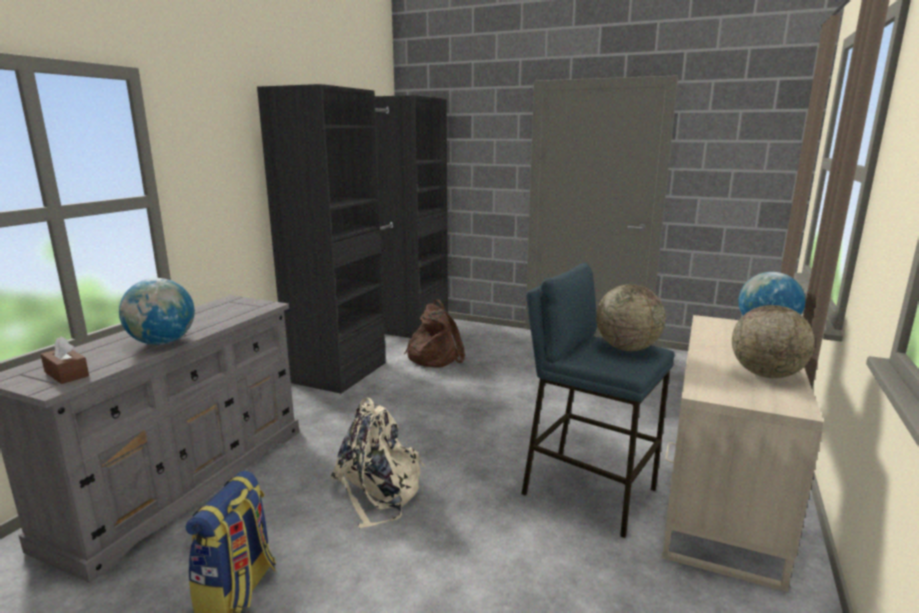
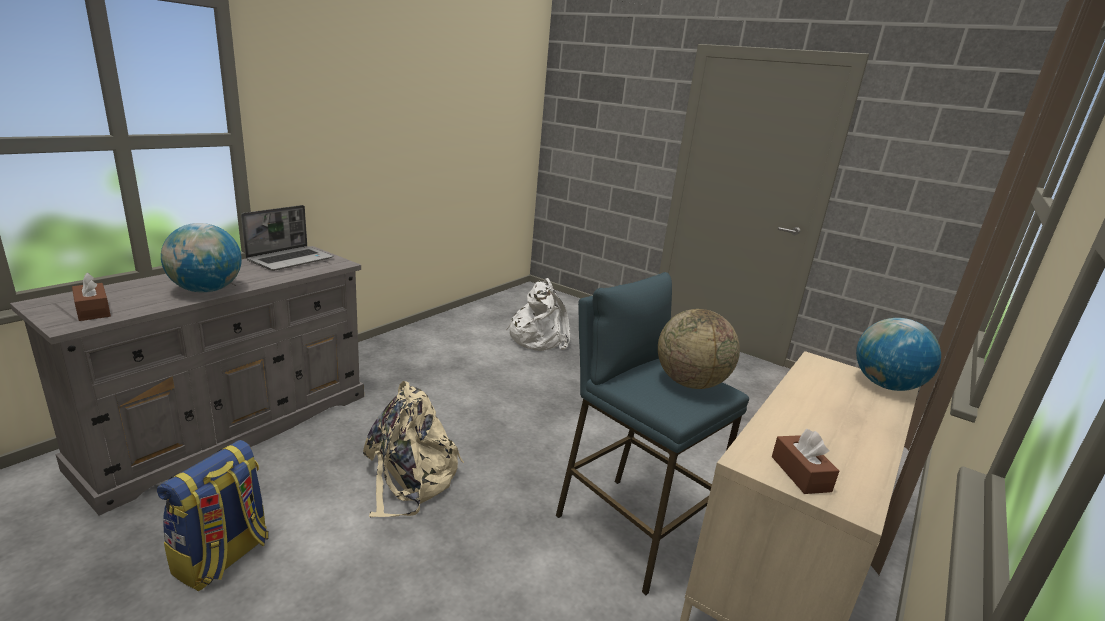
camera: 10 degrees right, 5 degrees up
black wardrobe [257,84,448,394] -> none
brown backpack [404,299,465,368] -> white backpack [506,278,570,351]
globe [732,305,815,378] -> none
none -> laptop [241,205,333,271]
none -> brown tissue box [772,429,839,494]

